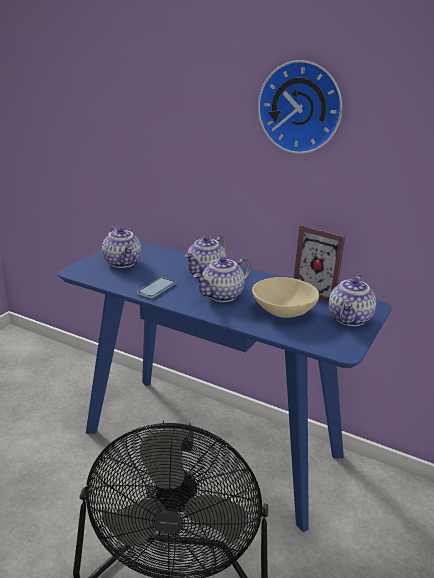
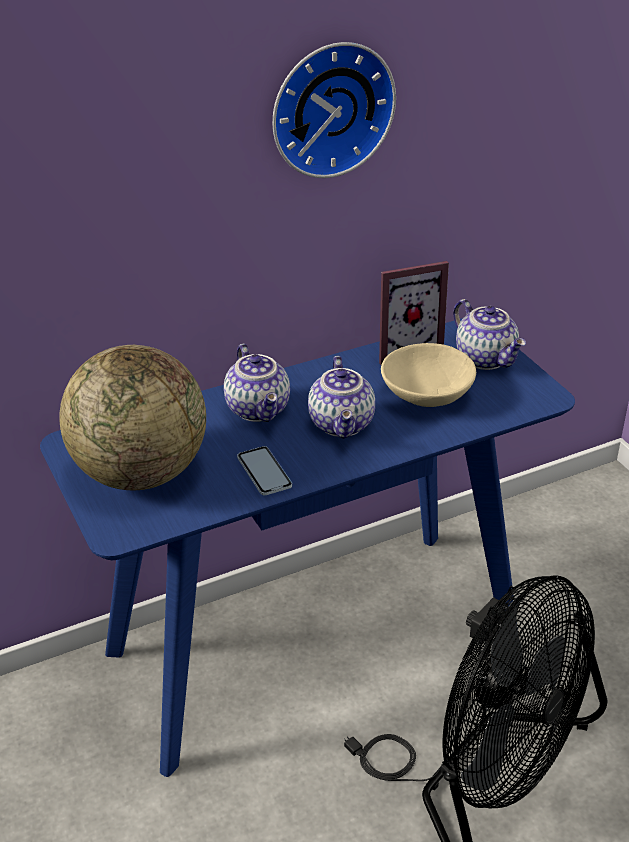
camera: 55 degrees left, 10 degrees up
teapot [102,226,141,268] -> globe [59,345,206,491]

